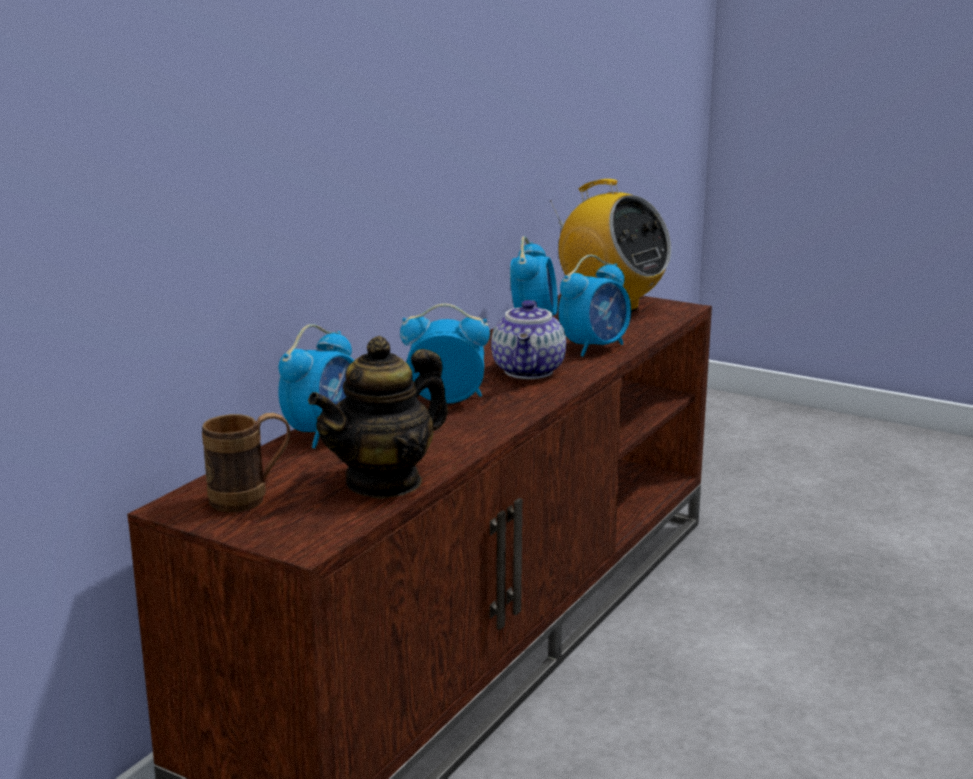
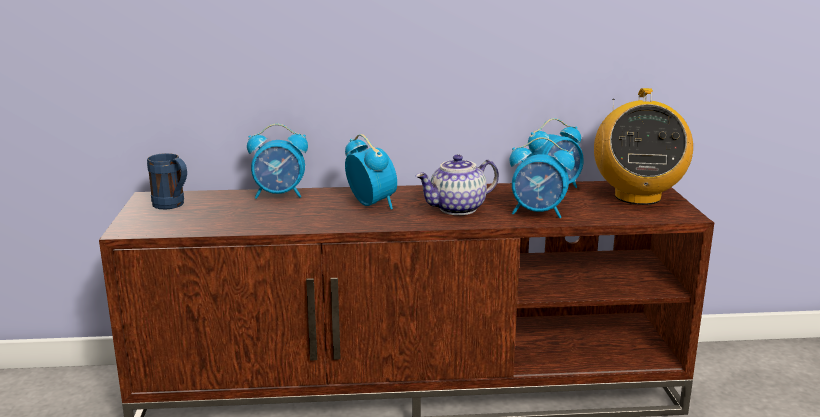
camera: 55 degrees right, 0 degrees up
brown mug [202,413,290,512] -> blue mug [147,153,187,209]
teapot [308,336,448,499] -> none

